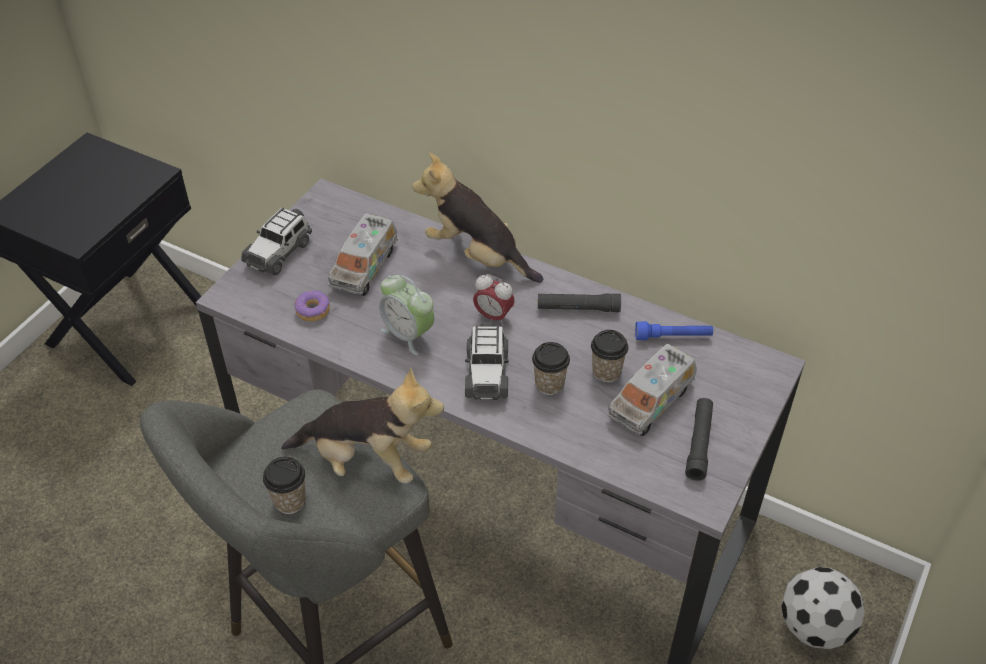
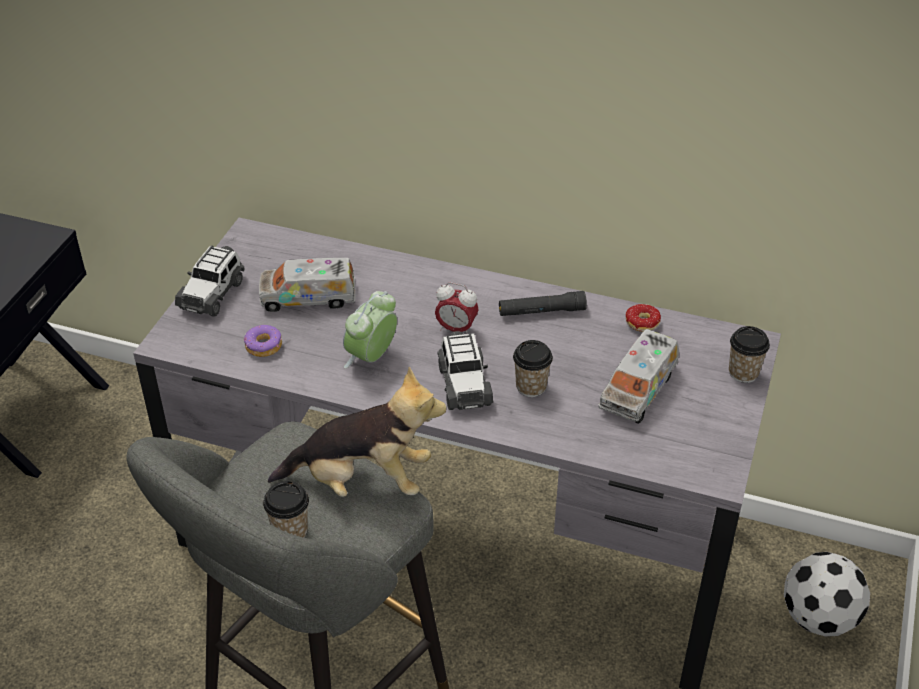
camera: 10 degrees left, 5 degrees down
toy truck [328,214,398,296] -> toy truck turned 75 degrees clockwise [259,258,355,312]
alarm clock [379,275,434,355] -> alarm clock turned 90 degrees clockwise [343,291,397,369]
plush toy [412,153,544,283] -> none
cup [591,330,628,382] -> cup moved to [729,326,770,383]
blue flashlight [635,321,713,340] -> donut [626,304,661,332]
black flashlight [685,398,713,481] -> none

